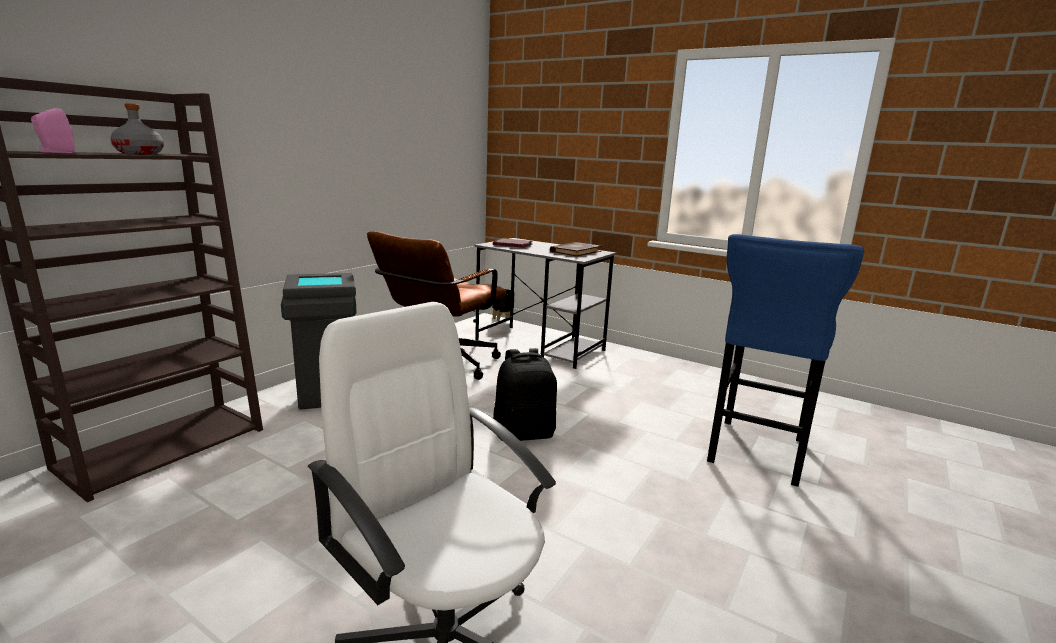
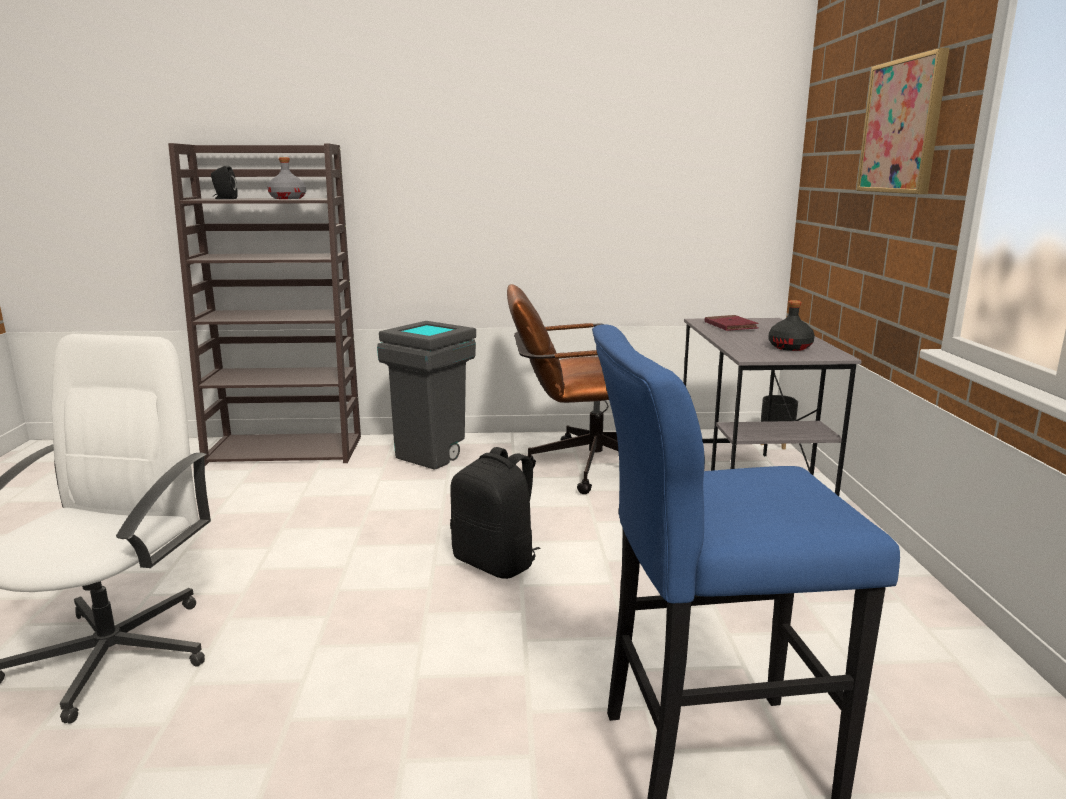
camera: 55 degrees right, 0 degrees up
pink speaker [31,108,75,153] -> black speaker [211,166,238,199]
book [550,242,602,257] -> black bottle [768,300,815,351]
none -> picture [856,48,949,194]

